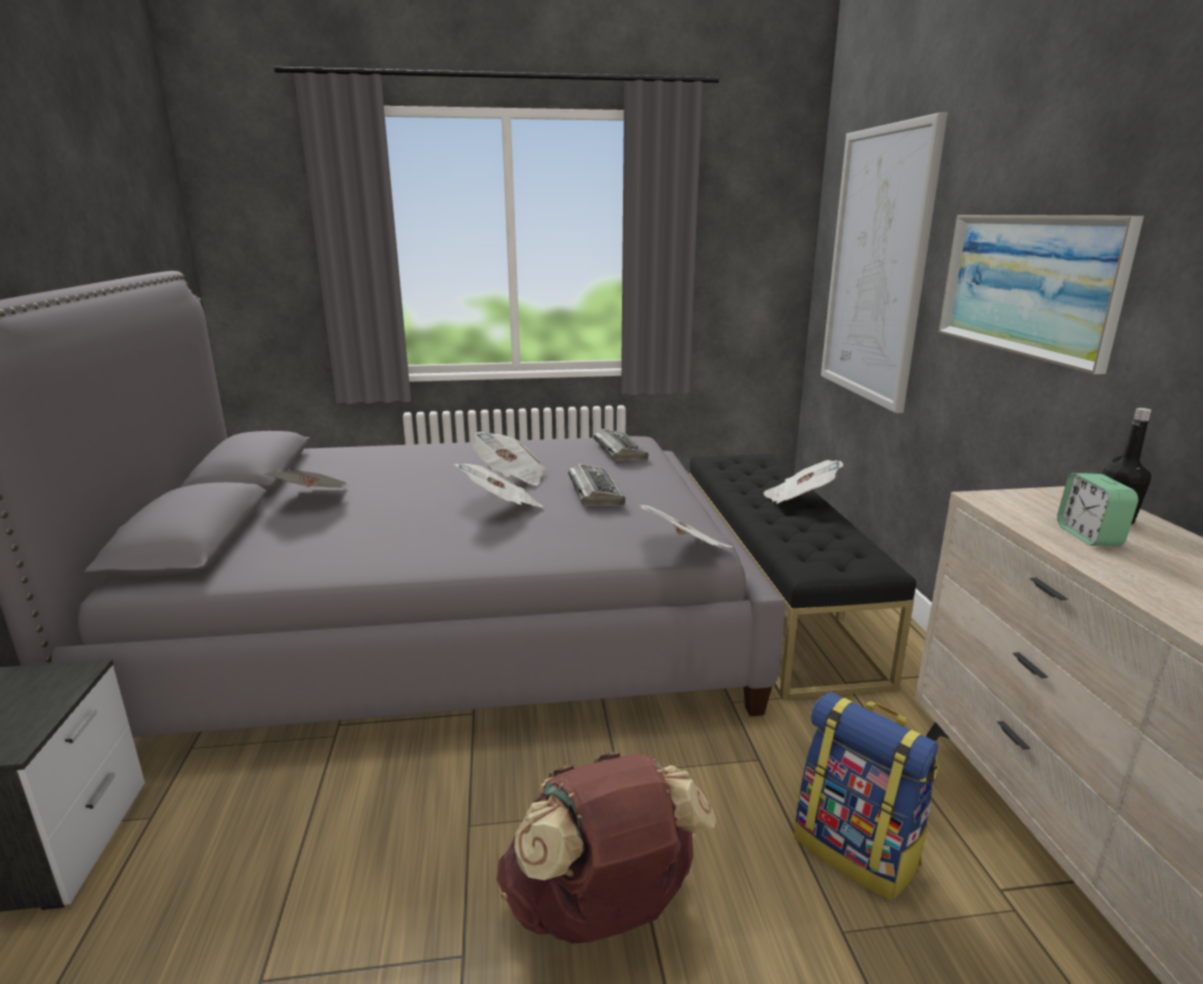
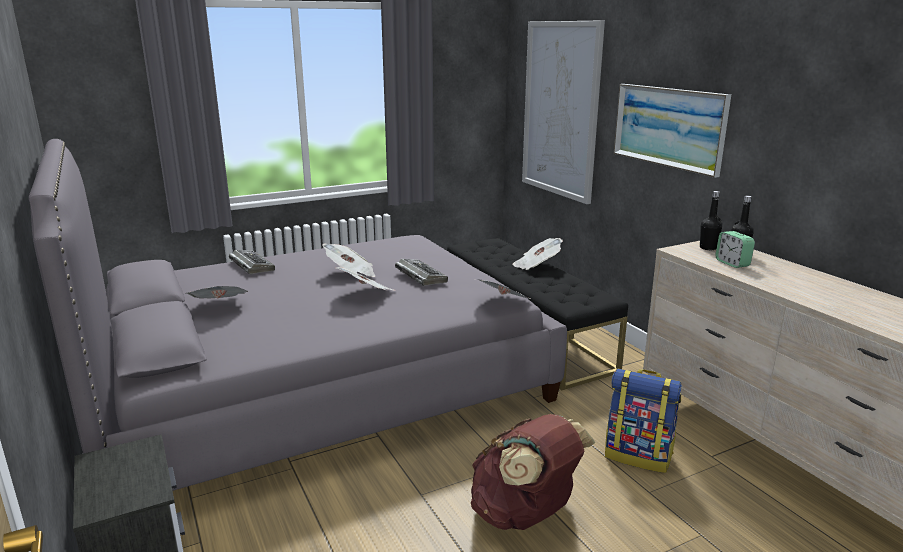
camera: 20 degrees left, 0 degrees up
keyboard [593,429,648,461] -> keyboard moved to [229,250,275,274]
none -> black bottle [700,191,722,250]

